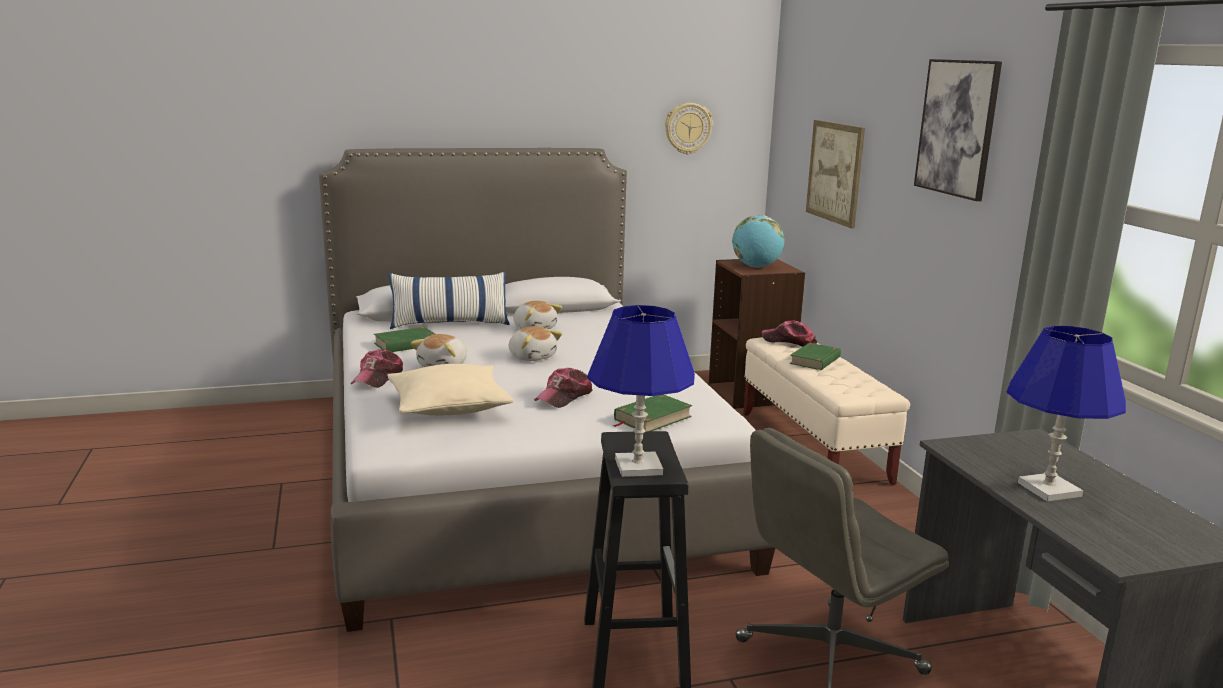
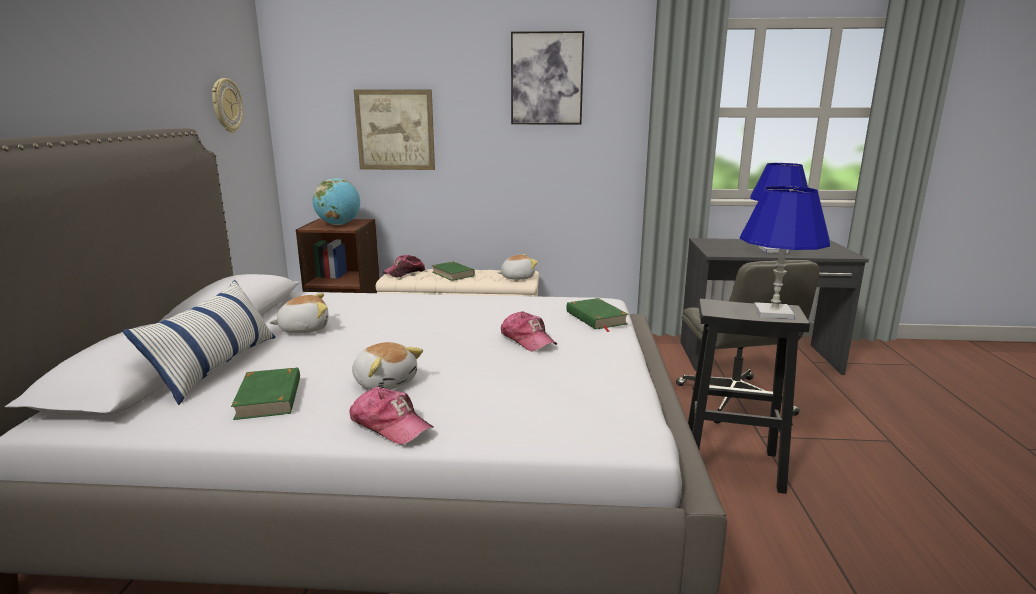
camera: 70 degrees left, 0 degrees up
beige pillow [387,364,513,416] -> none
plush toy [509,326,562,361] -> plush toy moved to [497,254,538,280]

